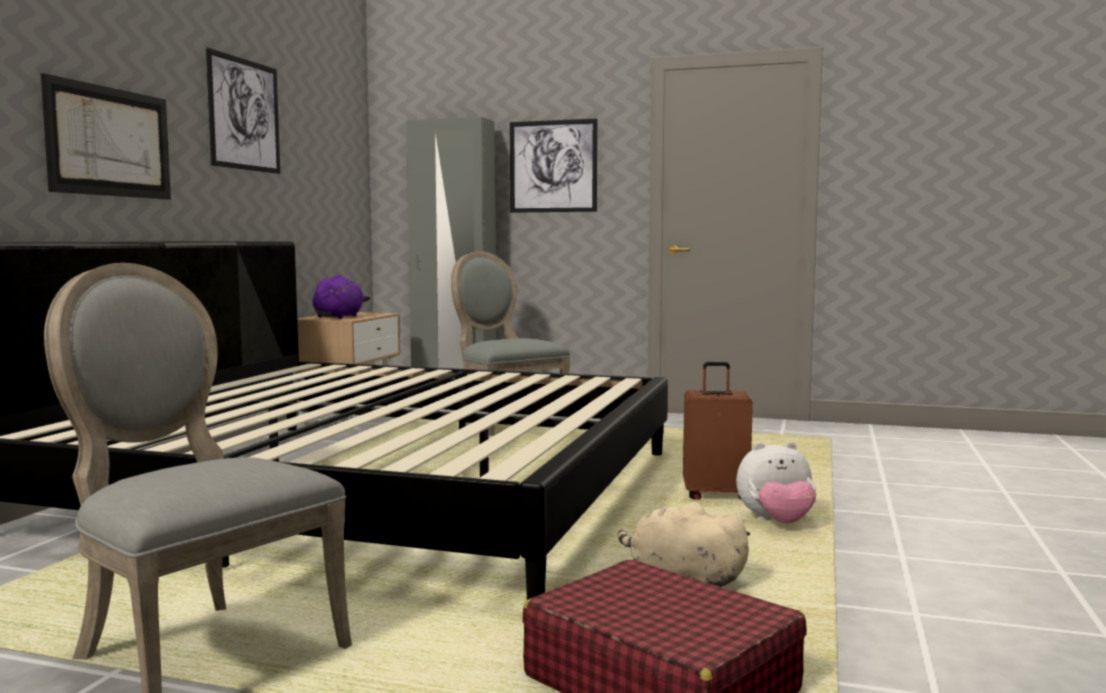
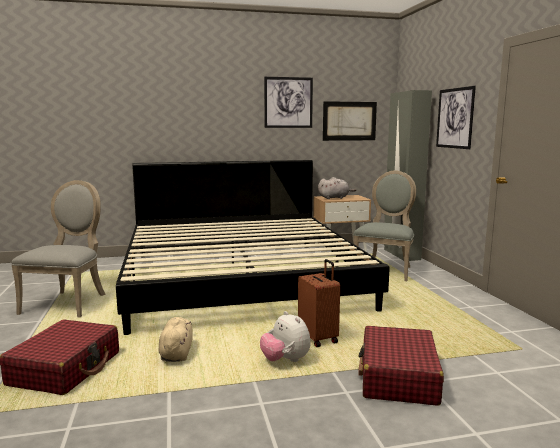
camera: 60 degrees right, 5 degrees up
picture [41,73,171,199] -> picture moved to [323,101,377,141]
purple plush toy [313,274,370,319] -> grey plush toy [318,177,356,199]
none -> red suitcase [358,326,444,406]

